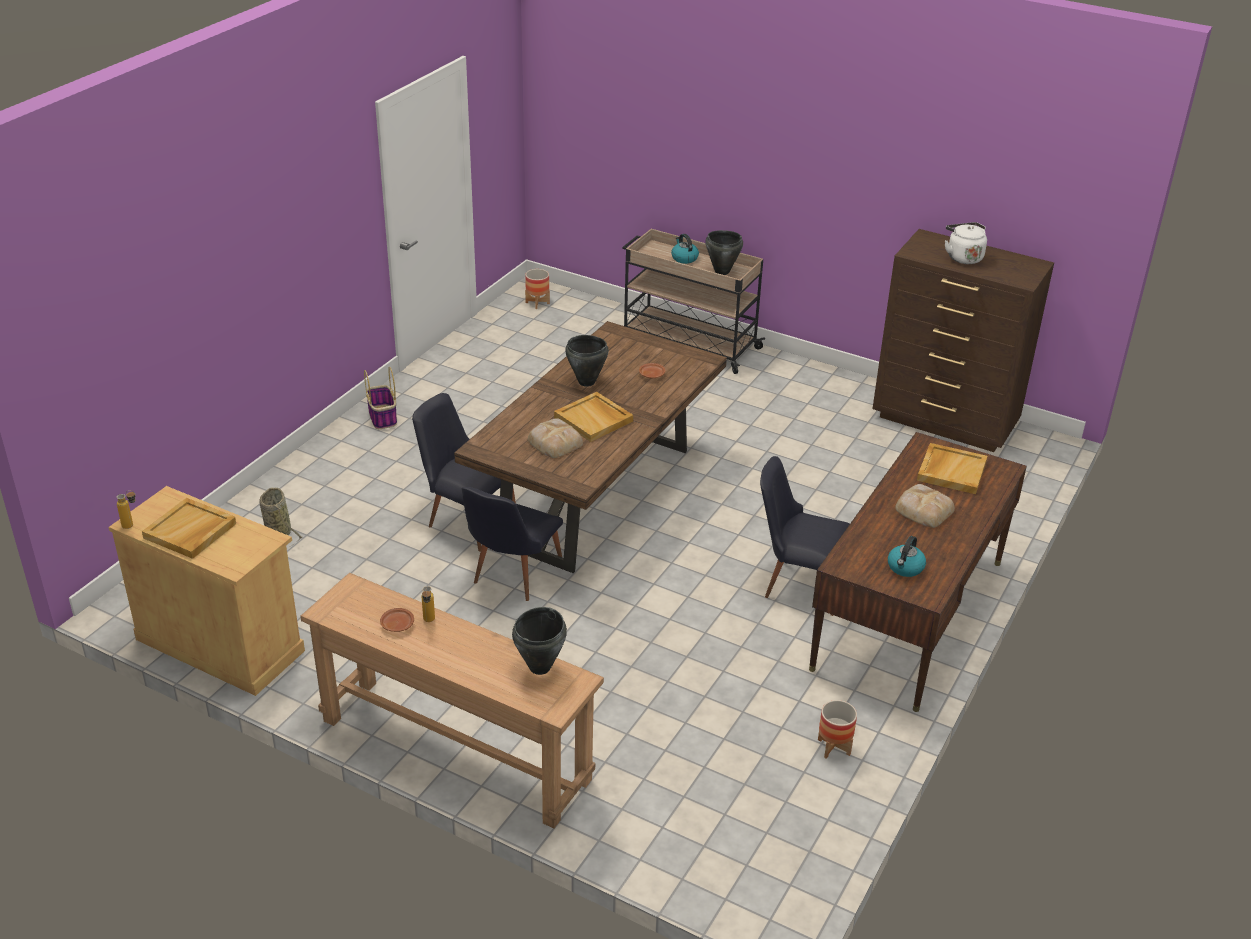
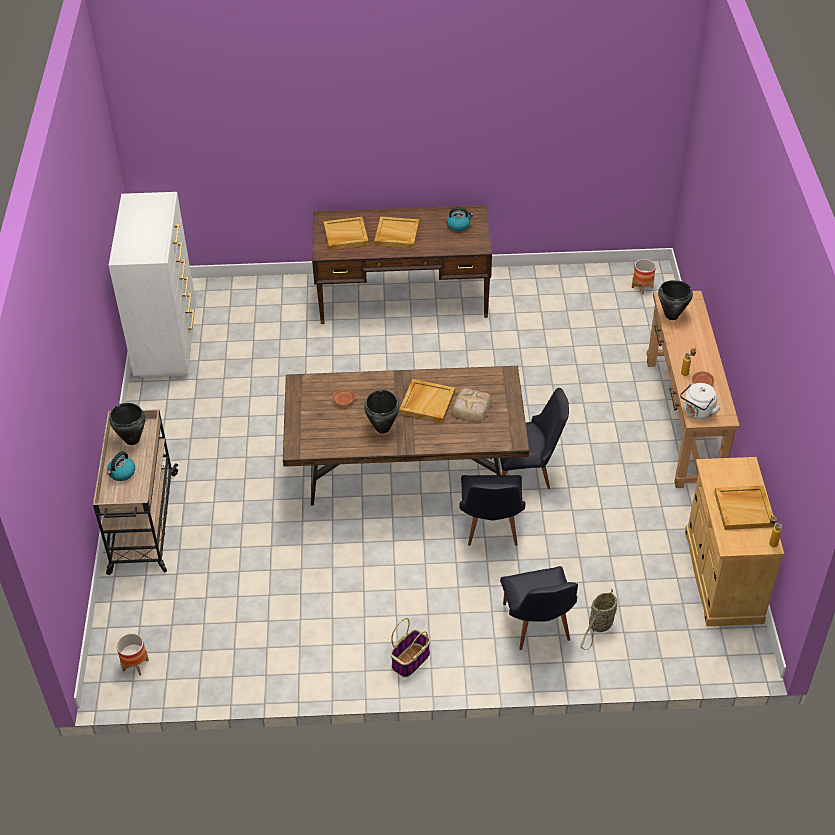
camera: 120 degrees left, 10 degrees up
black chair [760,456,850,616] -> black chair moved to [500,566,578,650]
planter [818,700,857,759] -> planter moved to [632,259,656,295]
brown dresser [872,229,1054,452] -> white dresser [108,192,196,378]
bread [895,484,955,528] -> beige tray [374,217,419,248]
white kettle [945,222,987,264] -> white kettle moved to [680,383,721,419]

